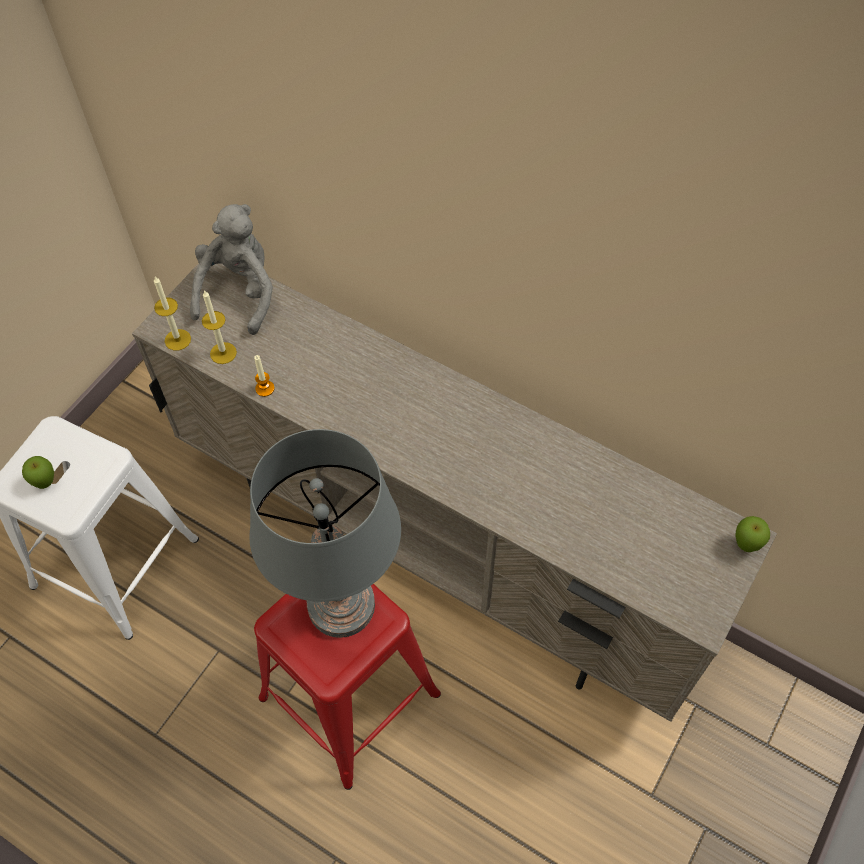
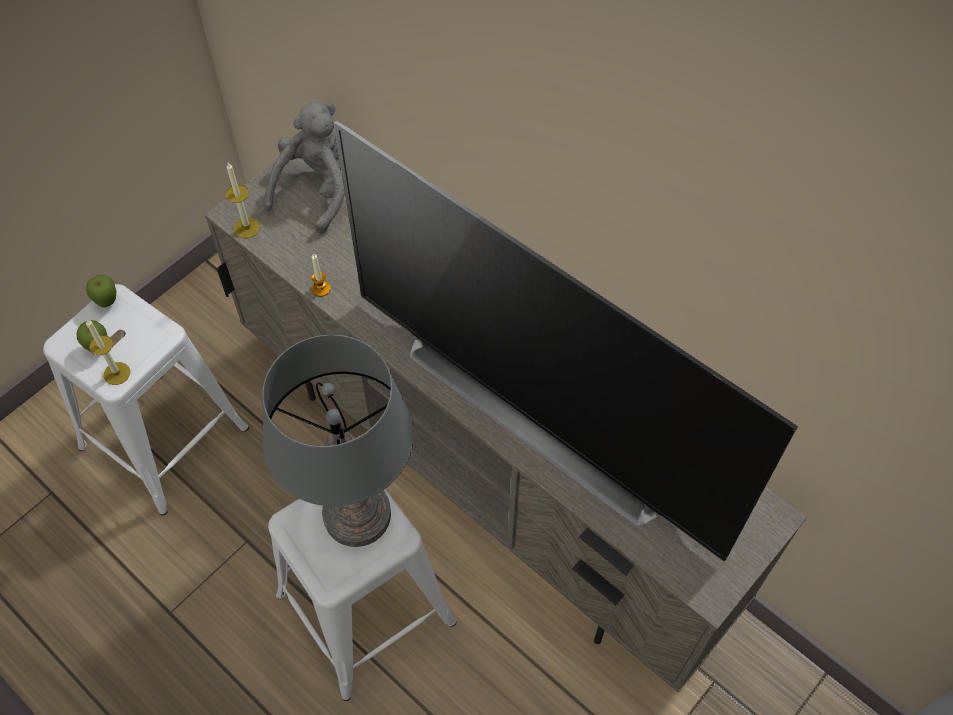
camera: 10 degrees right, 0 degrees up
candle [202,290,237,364] -> candle moved to [86,319,130,385]
red stool [254,584,441,790] -> white stool [268,489,456,701]
apple [736,516,770,552] -> apple moved to [86,275,116,307]
none -> television [334,121,798,562]

